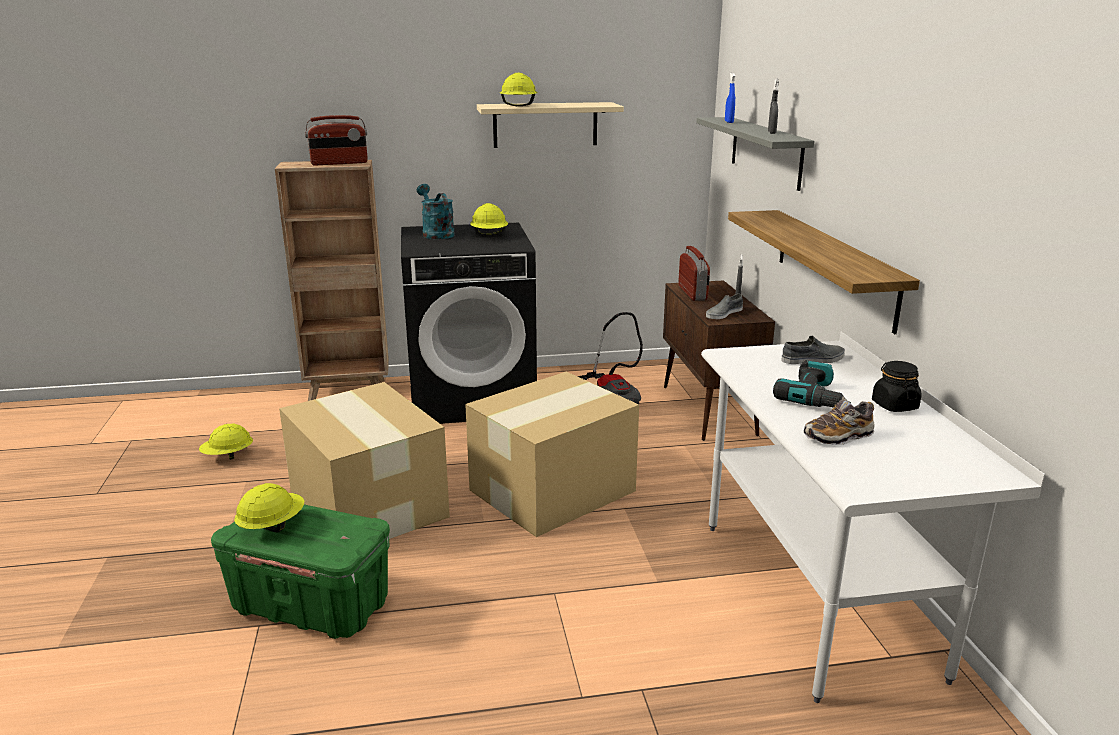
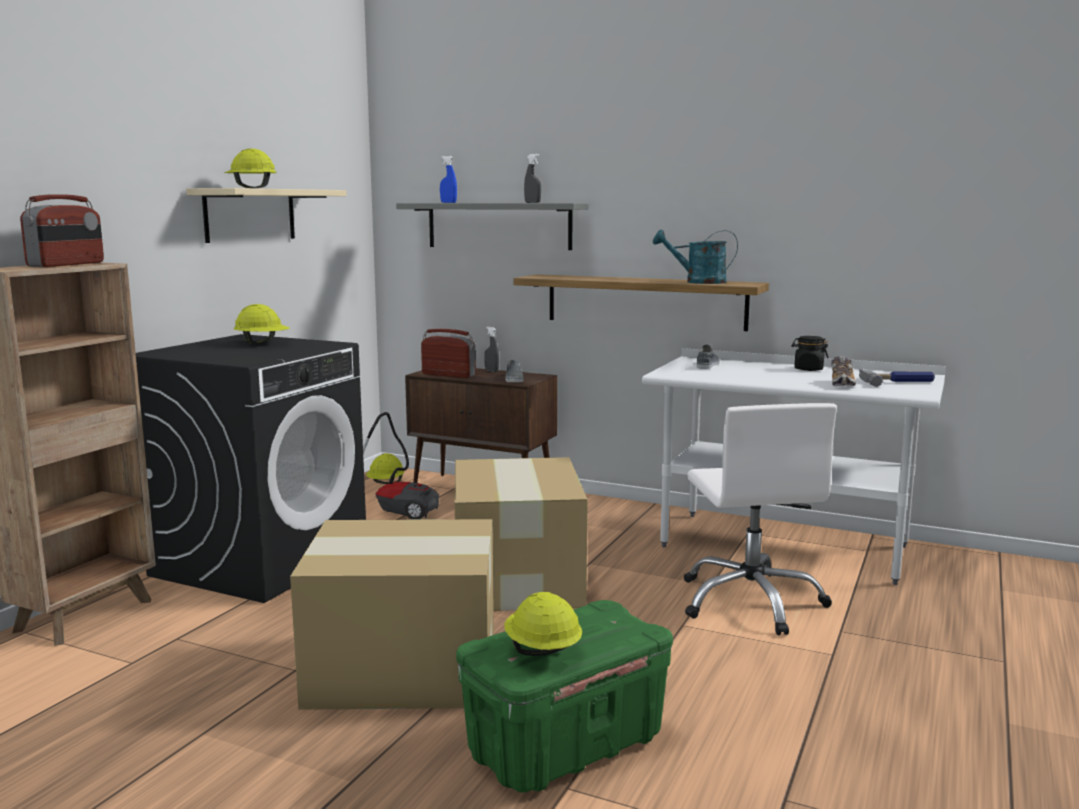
camera: 55 degrees left, 10 degrees down
yellow hard hat [199,424,253,460] -> yellow hard hat moved to [366,453,404,484]
turquoise watering can [417,184,455,239] -> turquoise watering can moved to [653,230,738,284]
power drill [773,360,851,408] -> none
none -> white office chair [684,403,837,635]
none -> hammer [859,368,935,387]

